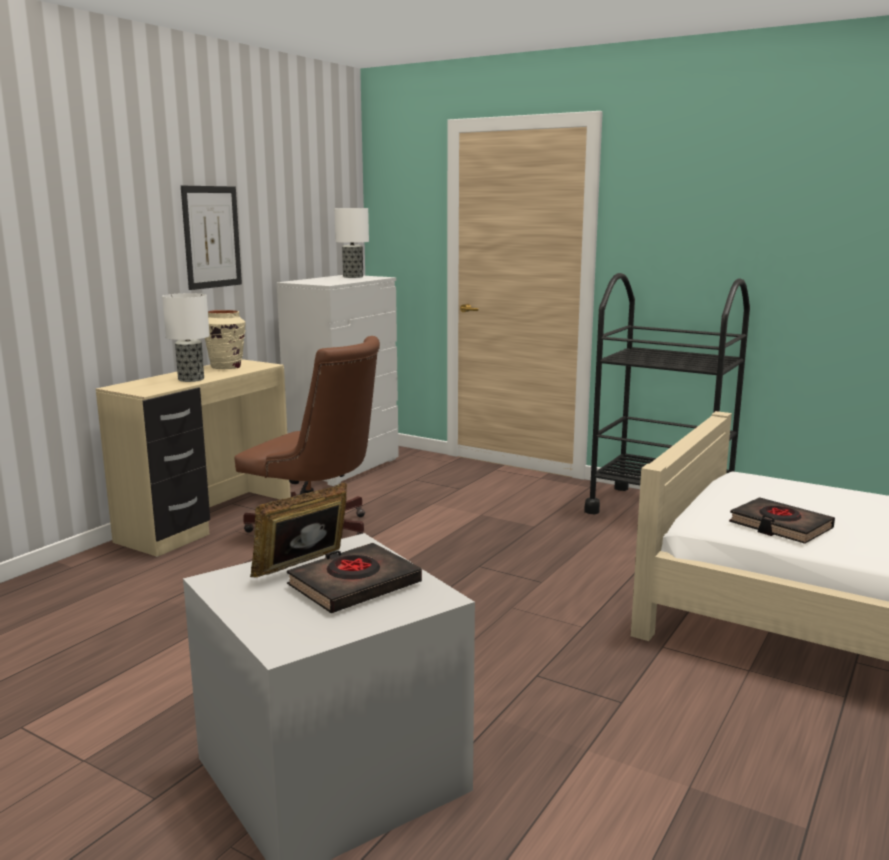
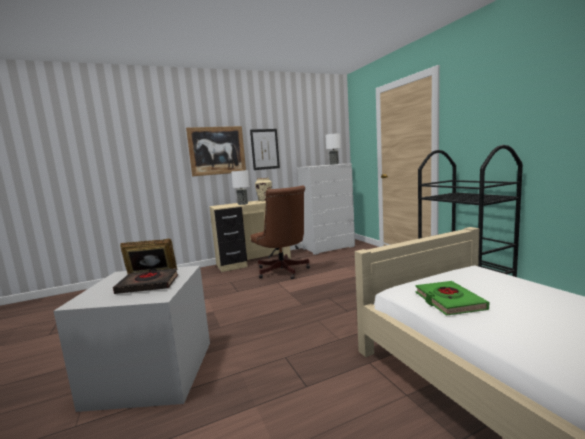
camera: 35 degrees right, 5 degrees down
black book [729,497,835,544] -> green book [415,281,489,316]
none -> picture [186,126,246,176]

